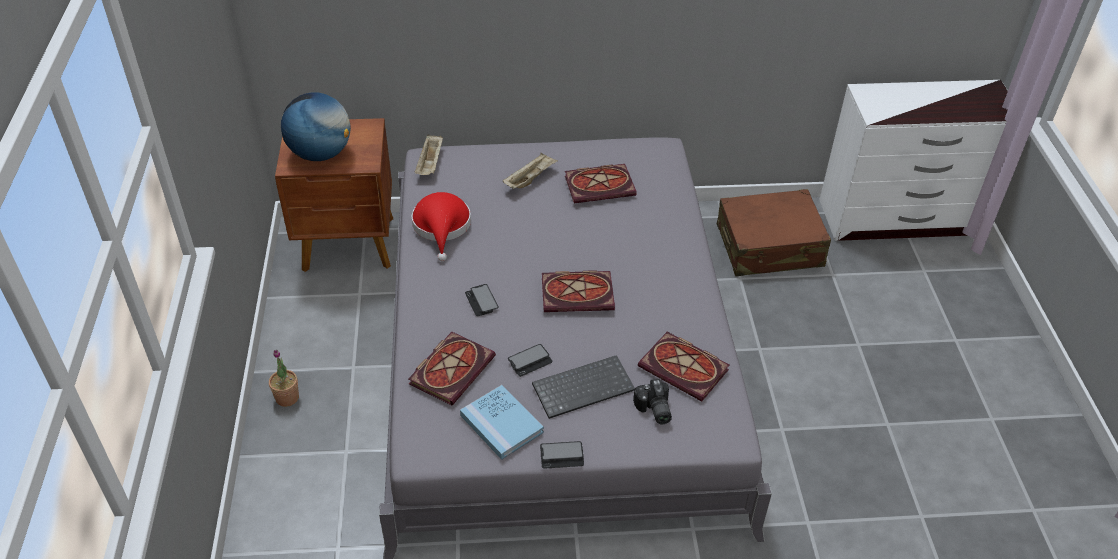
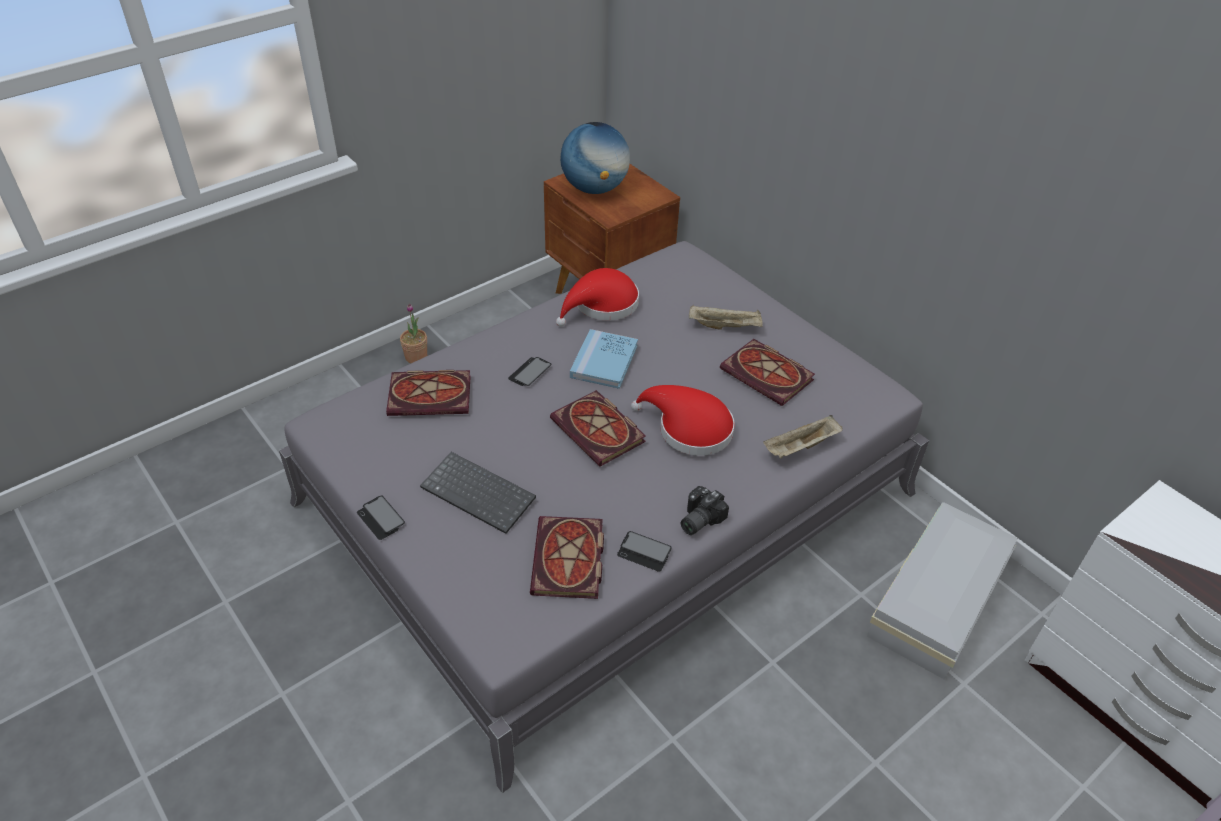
camera: 55 degrees right, 0 degrees up
beige tray [415,134,443,175] -> beige tray moved to [763,415,843,459]
blue book [460,385,544,460] -> blue book moved to [570,329,638,389]
phone [508,344,552,377] -> phone moved to [617,531,672,572]
camera [633,379,672,424] -> camera moved to [681,486,729,535]
brown suitcase [717,189,831,276] -> white storage box [867,502,1018,680]
none -> red hat [631,385,735,456]

